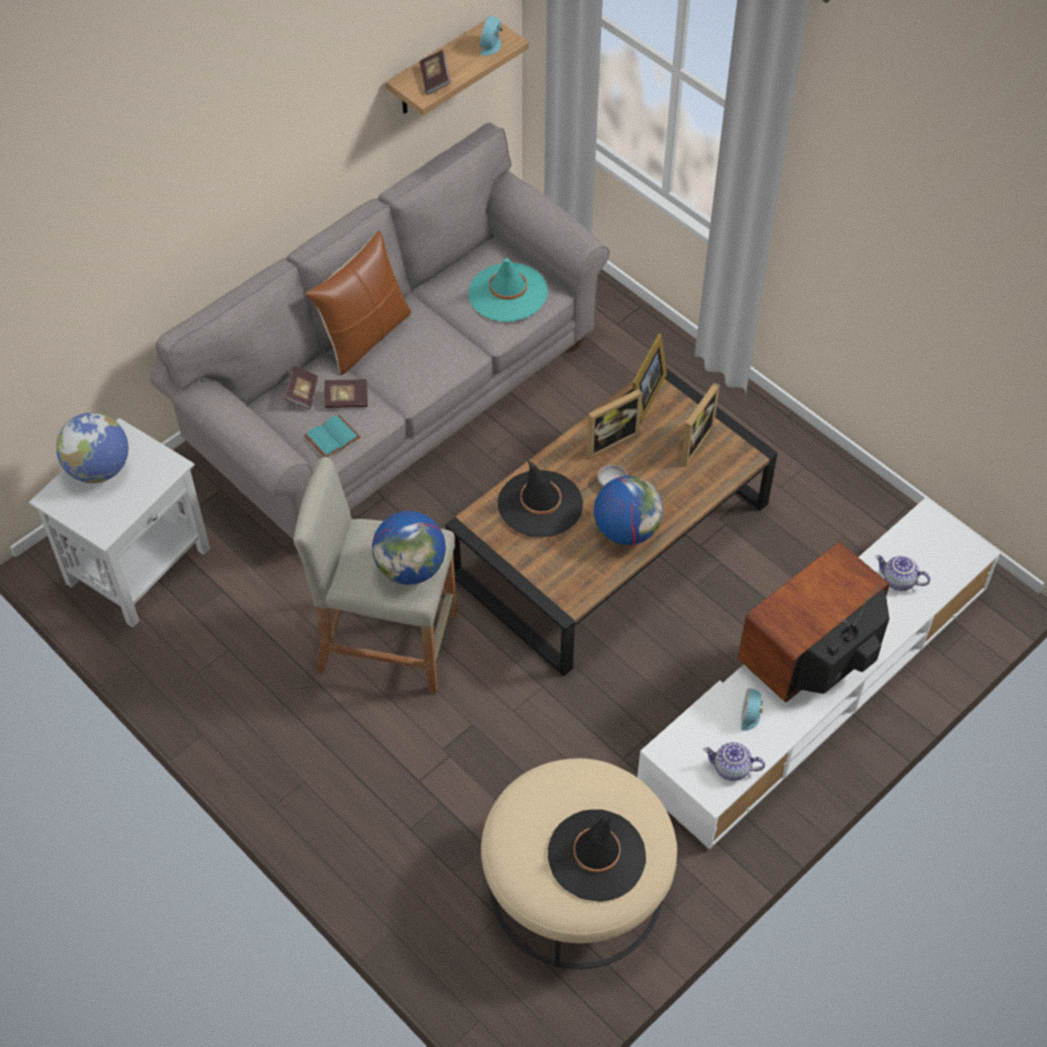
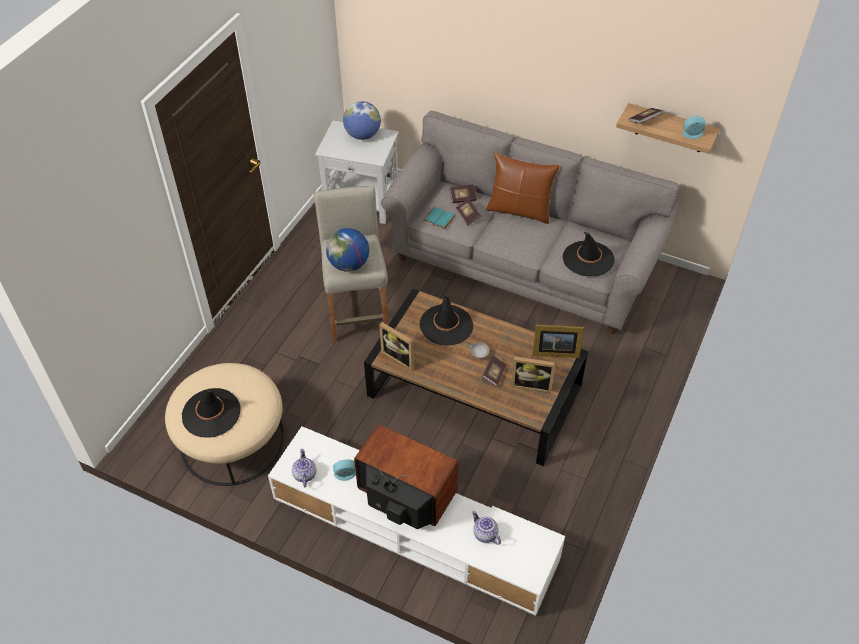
camera: 70 degrees right, 5 degrees down
turquoise hat [468,258,548,322] -> black hat [563,231,615,276]
picture frame [587,389,643,459] -> picture frame moved to [379,322,414,371]
globe [594,476,663,545] -> none
teapot [875,555,930,591] -> teapot turned 45 degrees counterclockwise [472,511,501,545]
none -> book [481,355,506,386]

